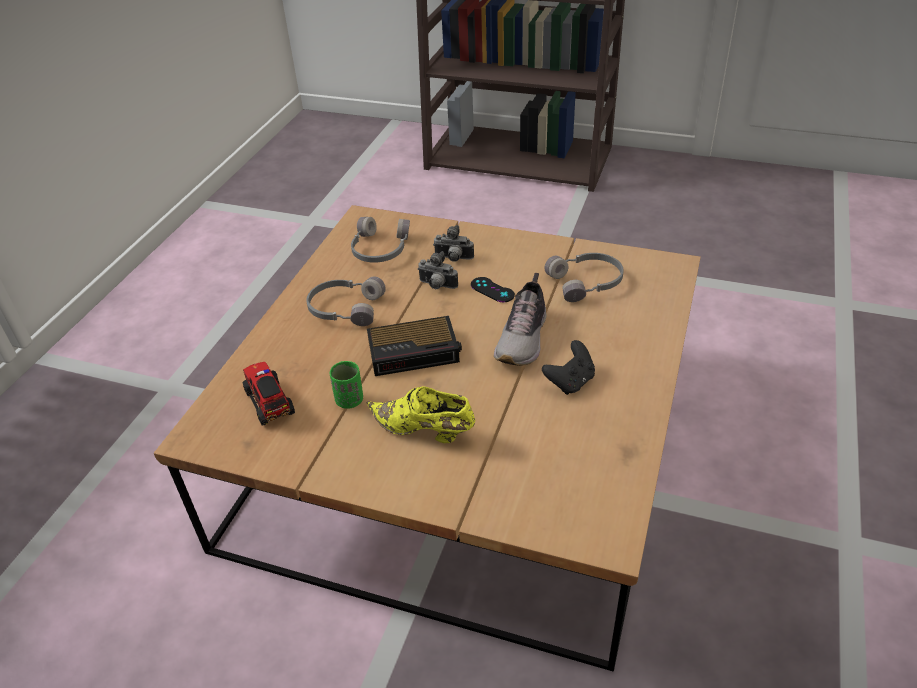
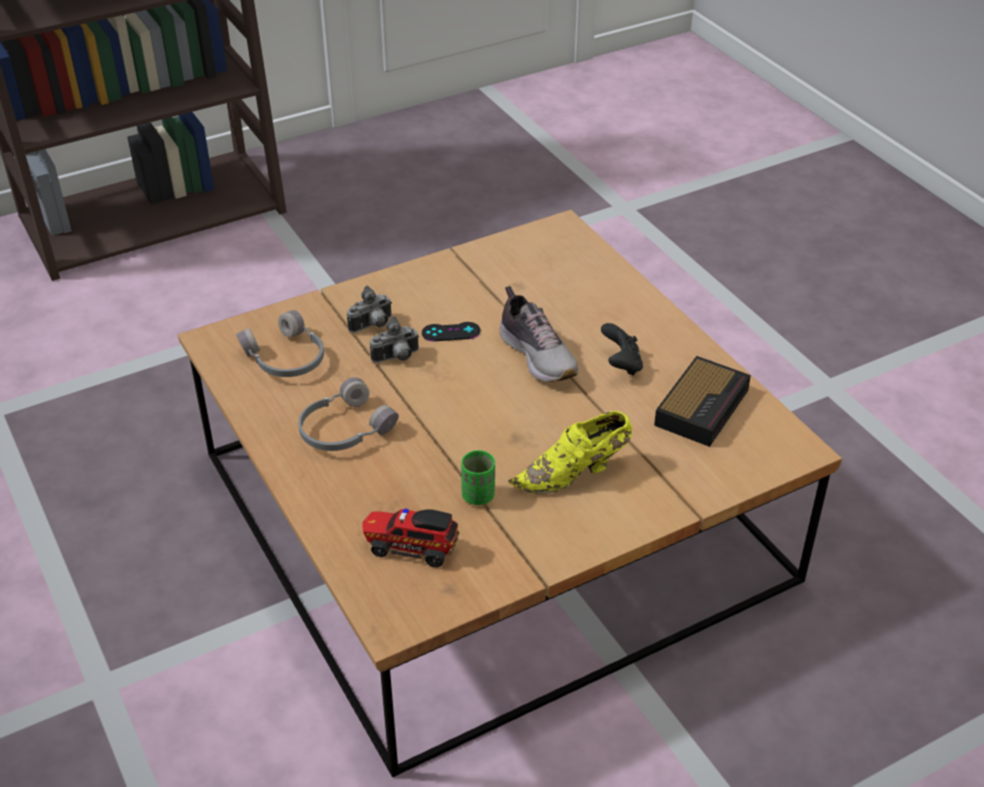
camera: 50 degrees left, 0 degrees up
alarm clock [367,316,462,376] -> alarm clock moved to [654,356,751,447]
grey headphones [545,253,624,302] -> none

